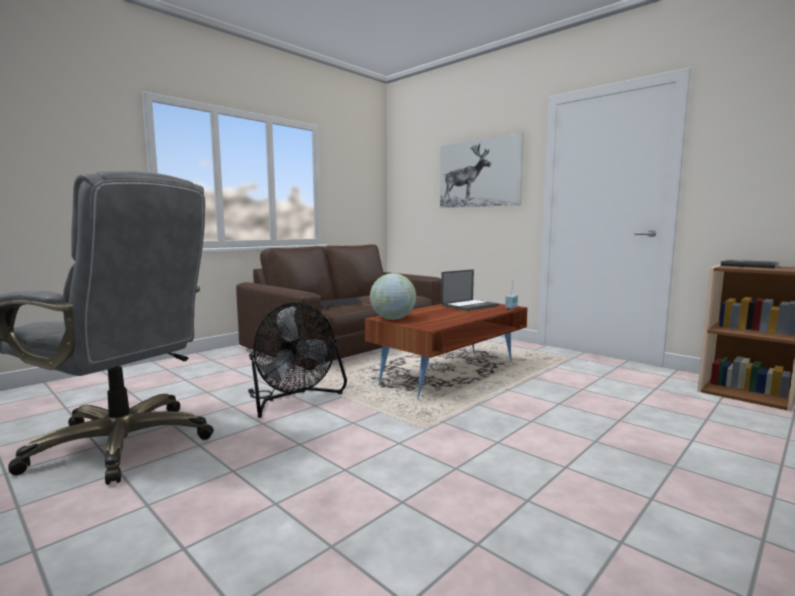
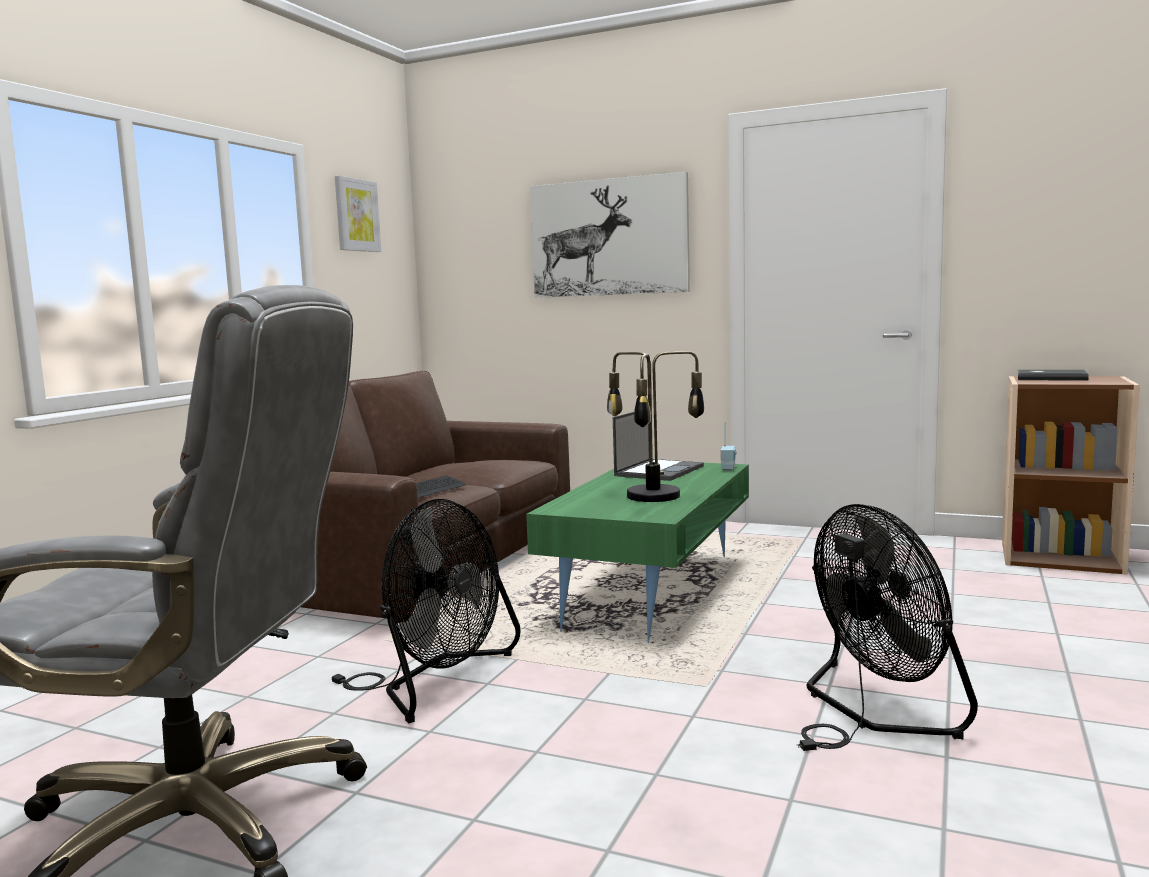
camera: 20 degrees left, 0 degrees up
brown coffee table [365,304,528,400] -> green coffee table [526,463,749,643]
globe [370,273,416,320] -> none
none -> picture [335,176,381,252]
none -> table lamp [607,351,704,502]
none -> black fan [797,504,978,751]

